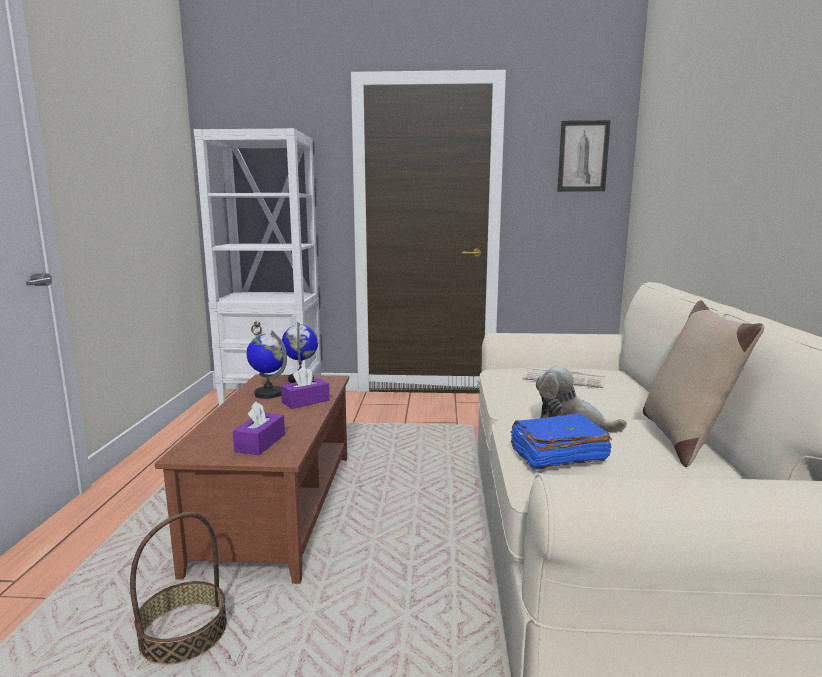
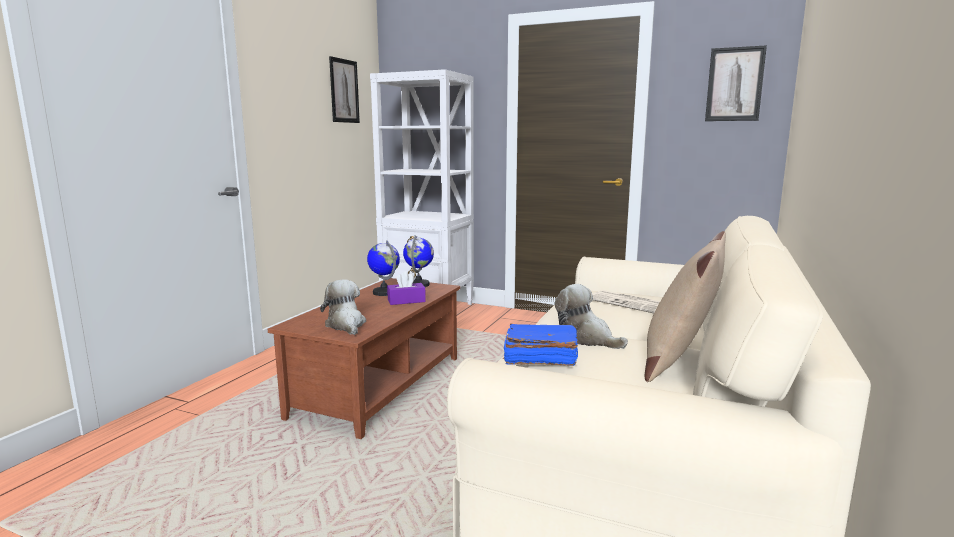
camera: 20 degrees right, 0 degrees up
basket [130,512,227,665] -> none
purple tissue box [233,401,285,455] -> plush toy [320,279,366,335]
none -> picture [329,56,360,123]

